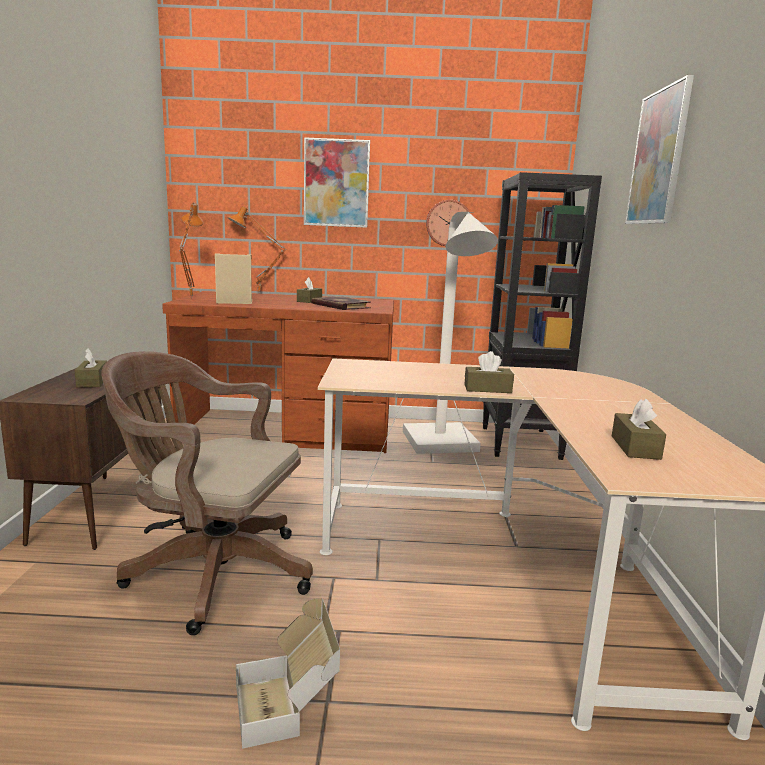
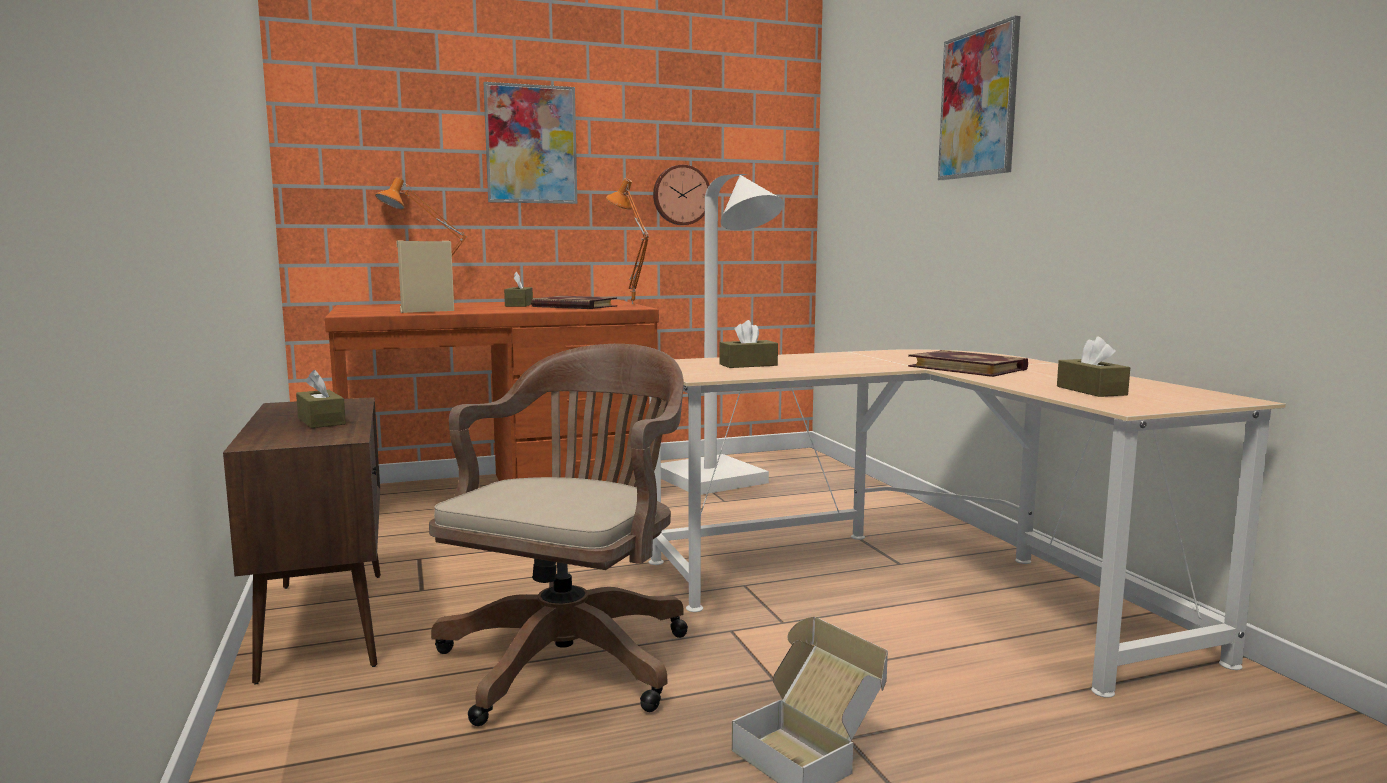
camera: 20 degrees left, 5 degrees down
brown office chair [102,351,313,635] -> brown office chair turned 120 degrees clockwise [429,344,688,726]
orange table lamp [179,203,204,296] -> orange table lamp moved to [606,178,649,304]
brown tissue box [464,351,514,393] -> brown tissue box moved to [719,320,778,368]
black bookcase [482,172,602,460] -> none
none -> book [908,350,1028,377]

